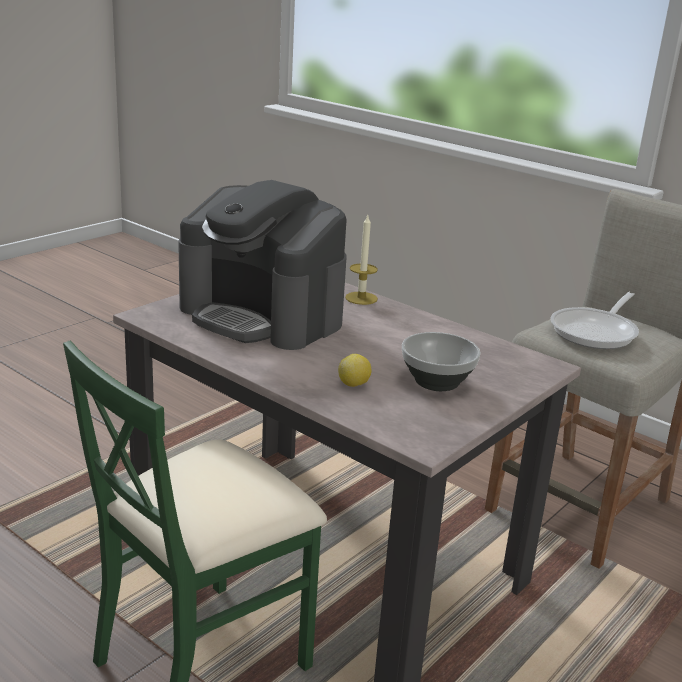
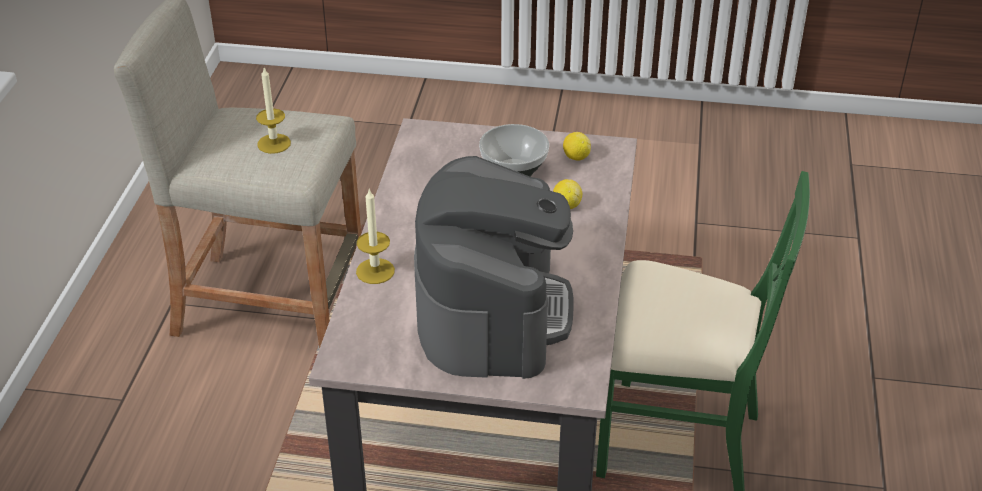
camera: 120 degrees left, 15 degrees up
frying pan [550,291,639,349] -> candle [256,68,291,154]
none -> lemon [563,132,591,160]

